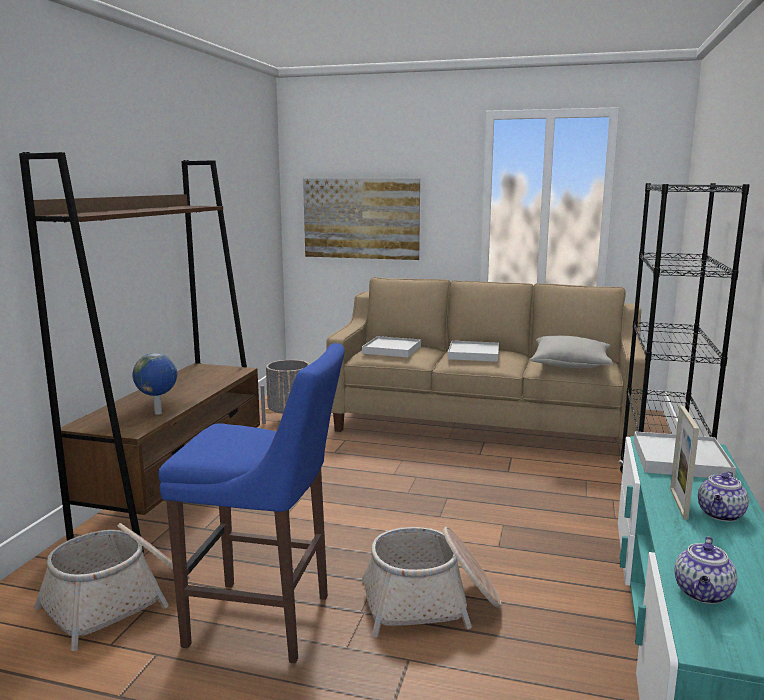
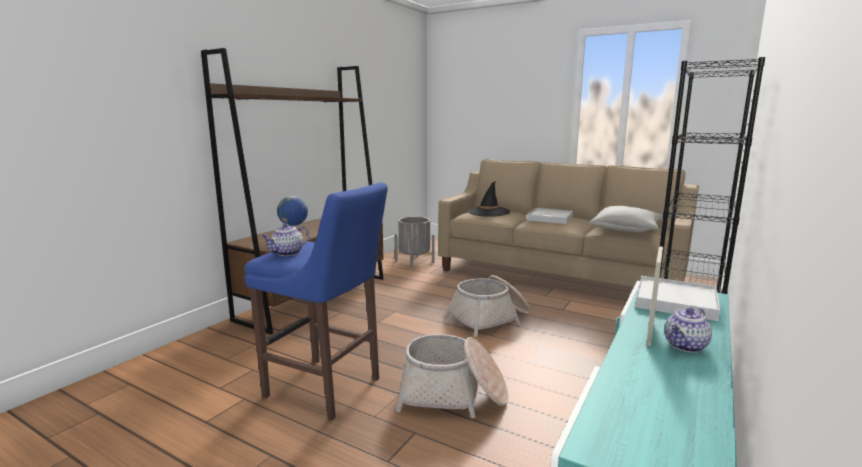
camera: 15 degrees right, 0 degrees up
basket [34,523,190,651] -> basket moved to [444,275,530,337]
picture [303,178,420,260] -> none
white tray [362,336,421,357] -> black hat [468,181,510,217]
teapot [675,537,737,604] -> teapot moved to [262,223,309,256]

